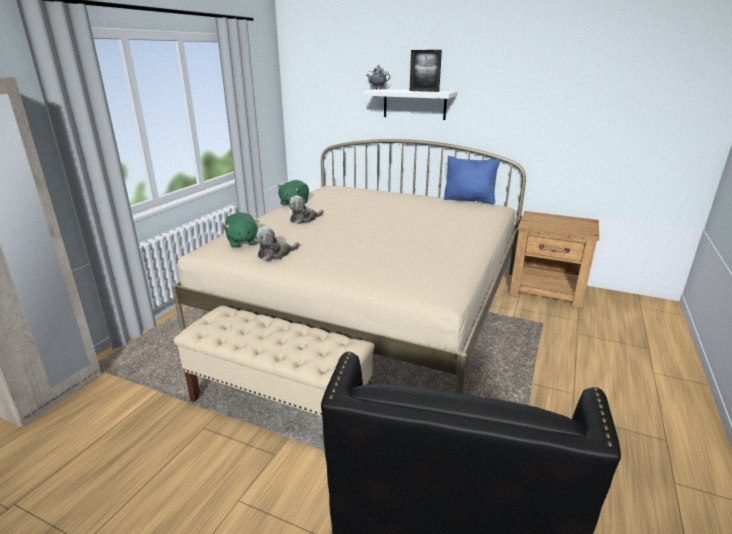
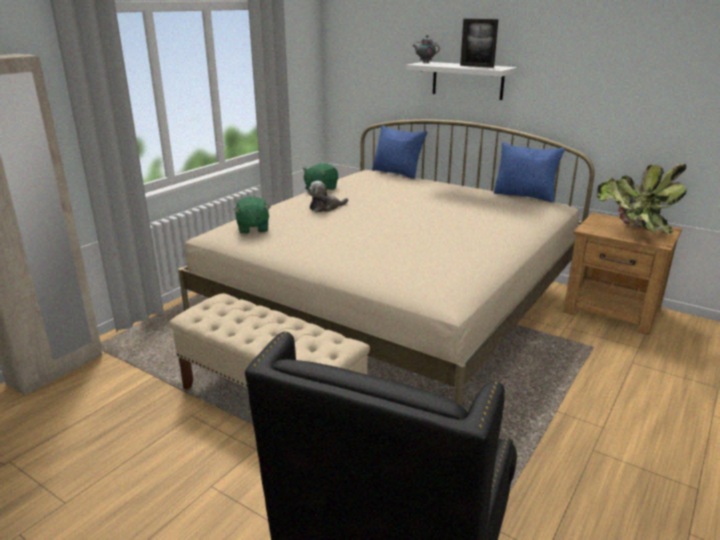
camera: 10 degrees right, 0 degrees up
plush toy [254,226,300,261] -> none
none -> blue pillow [372,126,427,179]
none -> potted plant [596,163,687,234]

